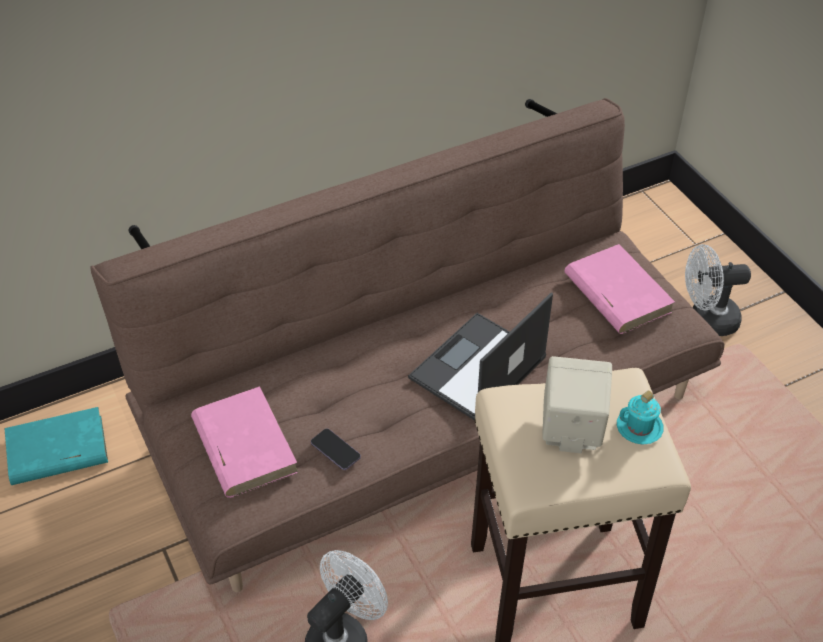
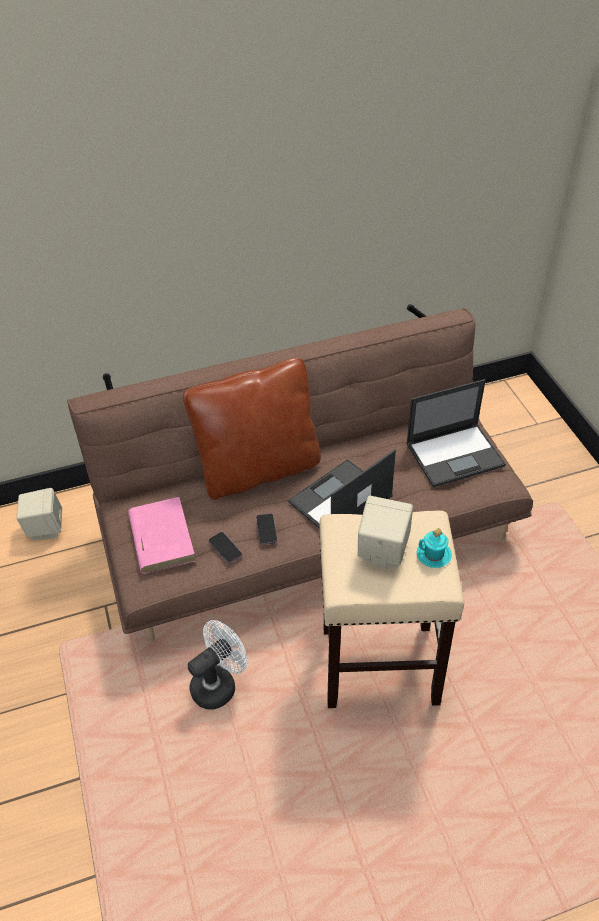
camera: 10 degrees right, 0 degrees up
turquoise book [4,407,108,485] -> beige speaker [16,488,62,540]
pink book [564,244,675,334] -> laptop [406,379,506,487]
white fan [685,244,751,336] -> none
none -> brown pillow [183,358,321,500]
none -> phone [256,514,277,544]

